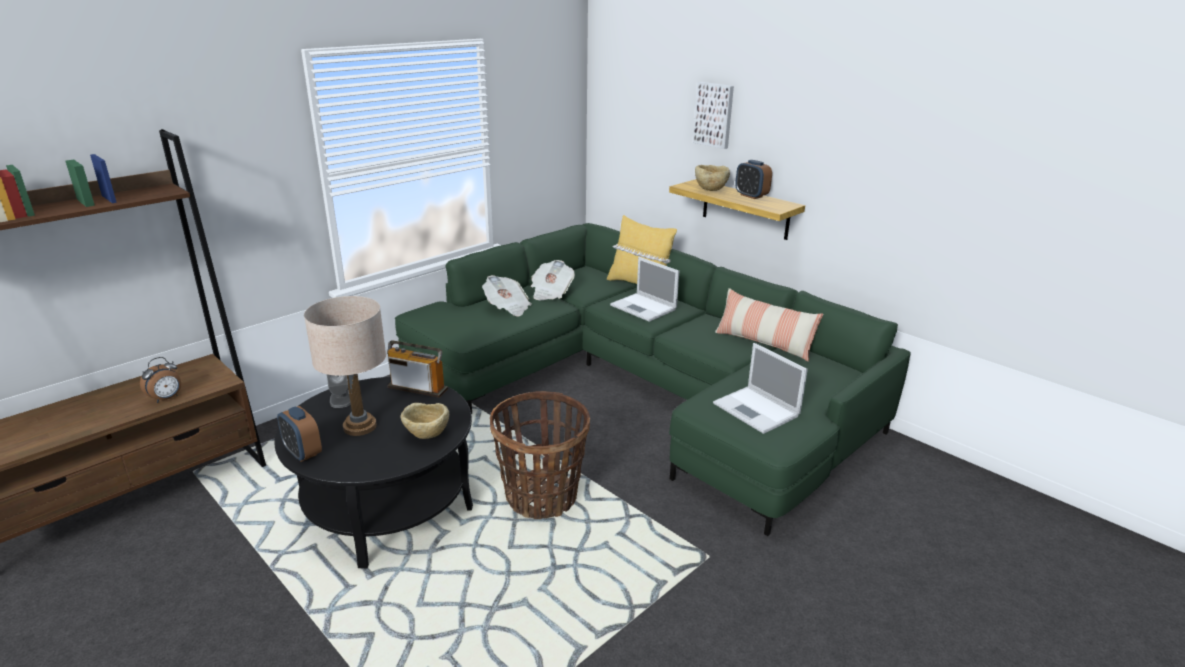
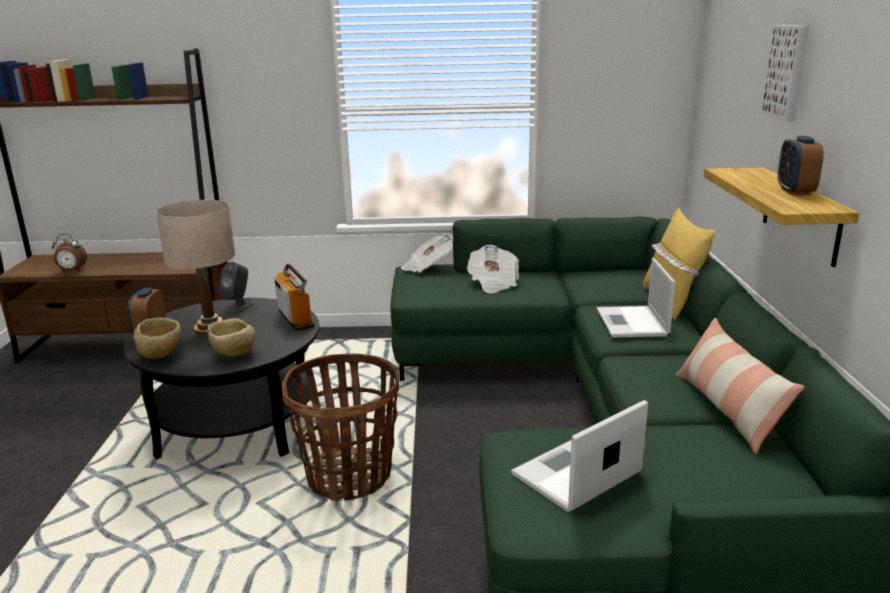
camera: 45 degrees right, 5 degrees down
alarm clock [140,357,181,403] -> alarm clock moved to [52,234,87,272]
newspaper [531,260,575,300] -> newspaper moved to [401,234,453,273]
beige bowl [695,165,730,191] -> beige bowl moved to [133,318,181,359]
laptop [713,343,808,434] -> laptop turned 45 degrees clockwise [511,400,648,512]

